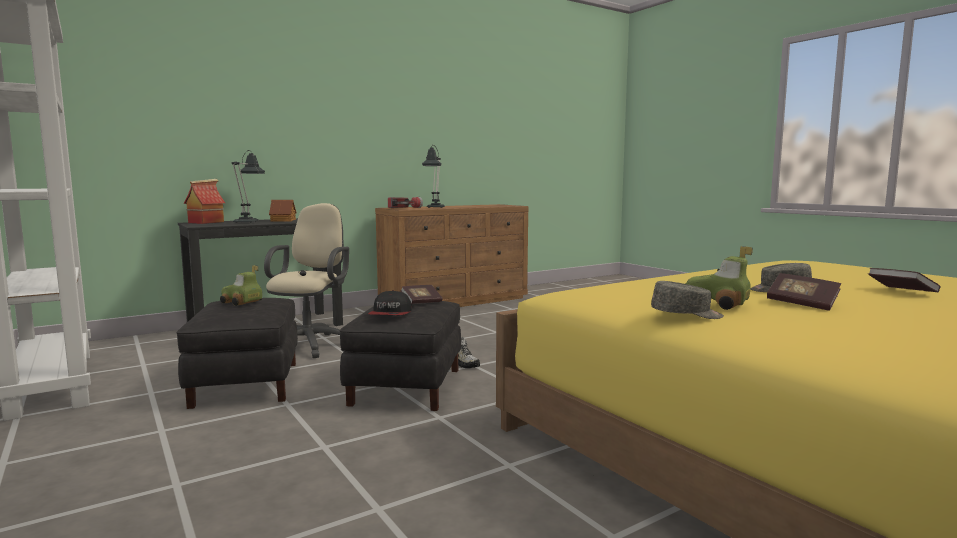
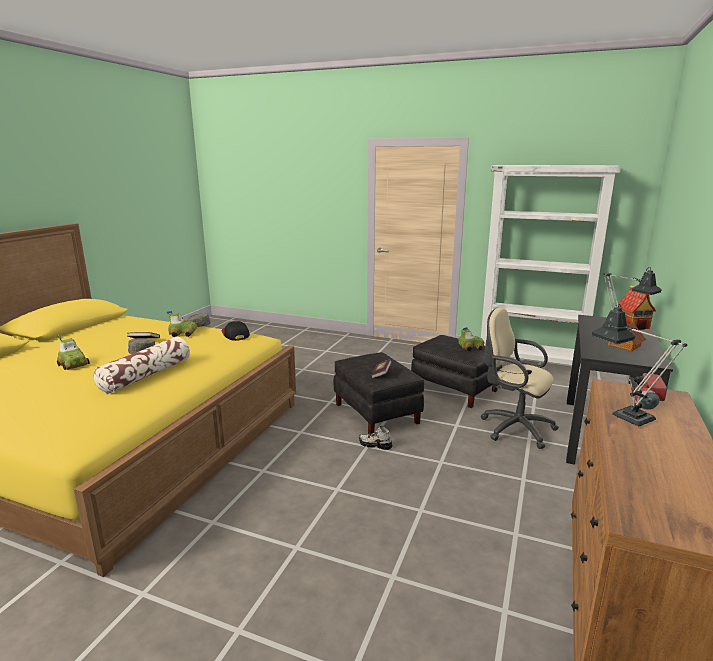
camera: 145 degrees right, 10 degrees up
beige office chair [264,203,349,358] -> beige office chair turned 150 degrees clockwise [480,307,559,449]
cap [368,290,412,315] -> cap moved to [222,321,250,341]
book [868,268,940,292] -> toy car [57,335,90,370]
none -> pillow [94,337,190,394]

